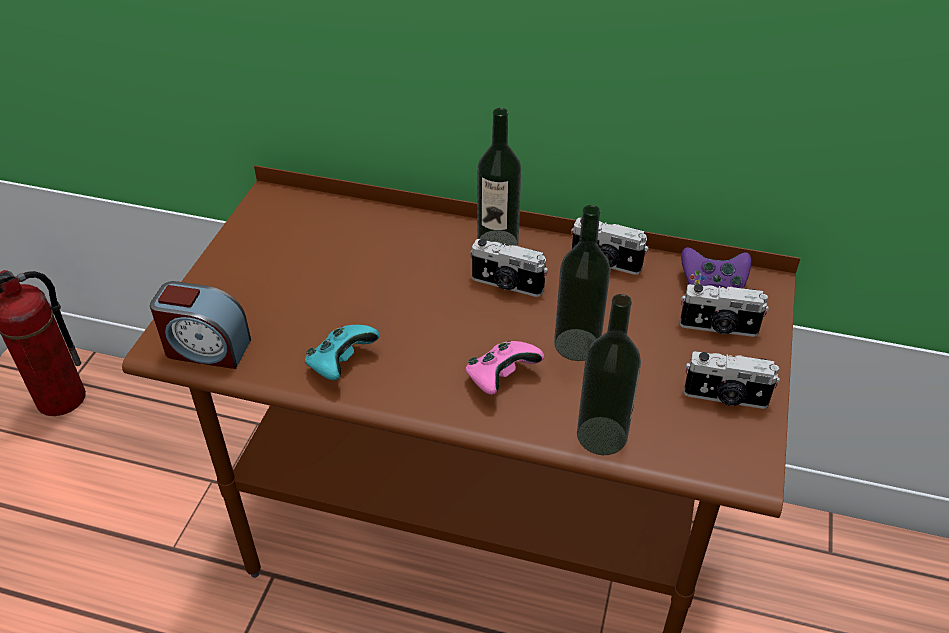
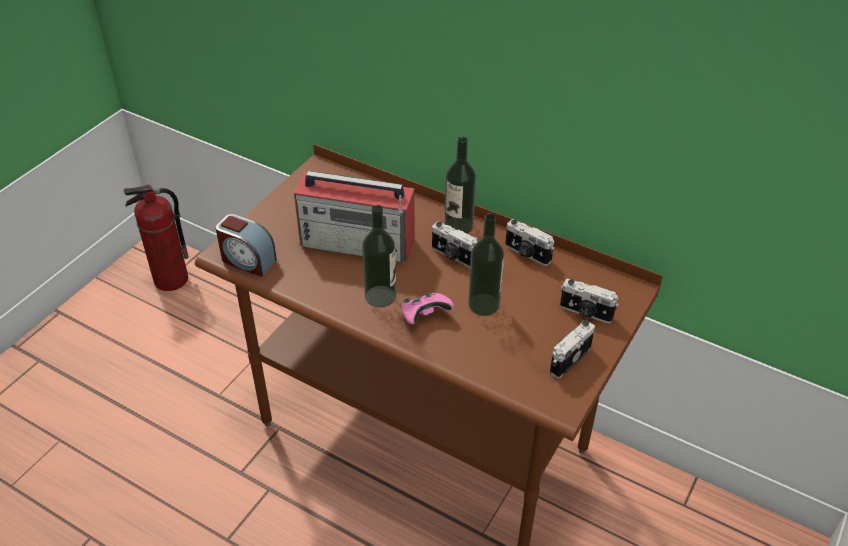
camera: 15 degrees right, 0 degrees up
turquoise game controller [305,325,380,380] -> none
bottle [577,294,641,455] -> bottle moved to [362,205,396,307]
purple game controller [681,247,751,289] -> none
camera [684,351,780,409] -> camera turned 105 degrees clockwise [550,320,595,379]
none -> radio [294,171,415,263]

